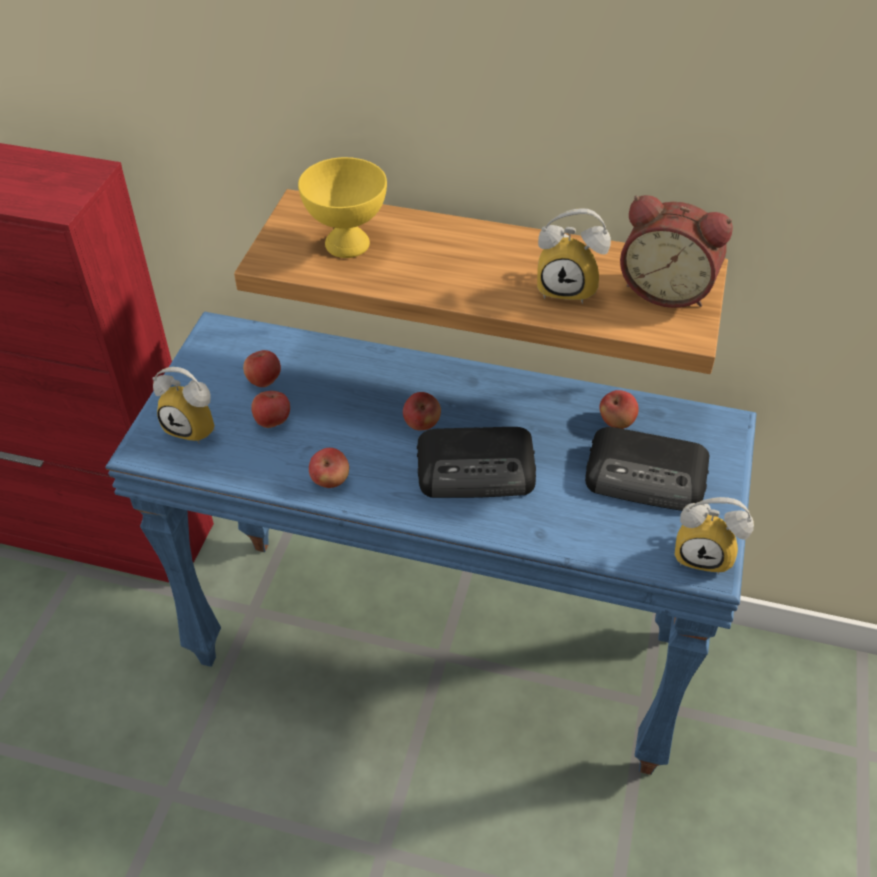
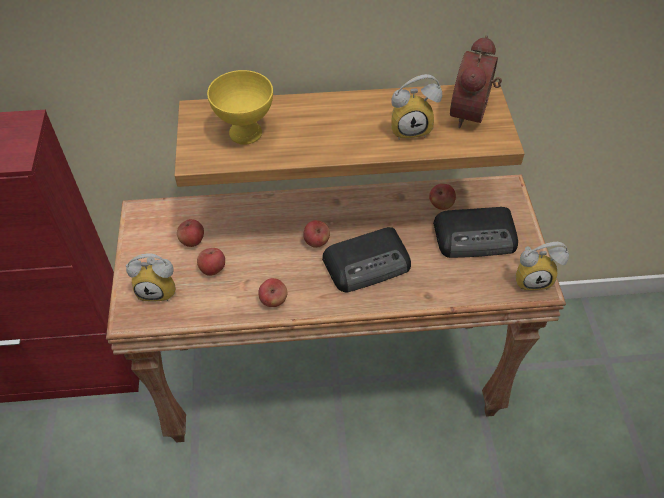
camera: 20 degrees left, 5 degrees up
blue console table [105,312,757,775] -> brown console table [106,175,566,442]
alarm clock [620,195,733,308] -> alarm clock turned 105 degrees clockwise [450,35,502,128]

